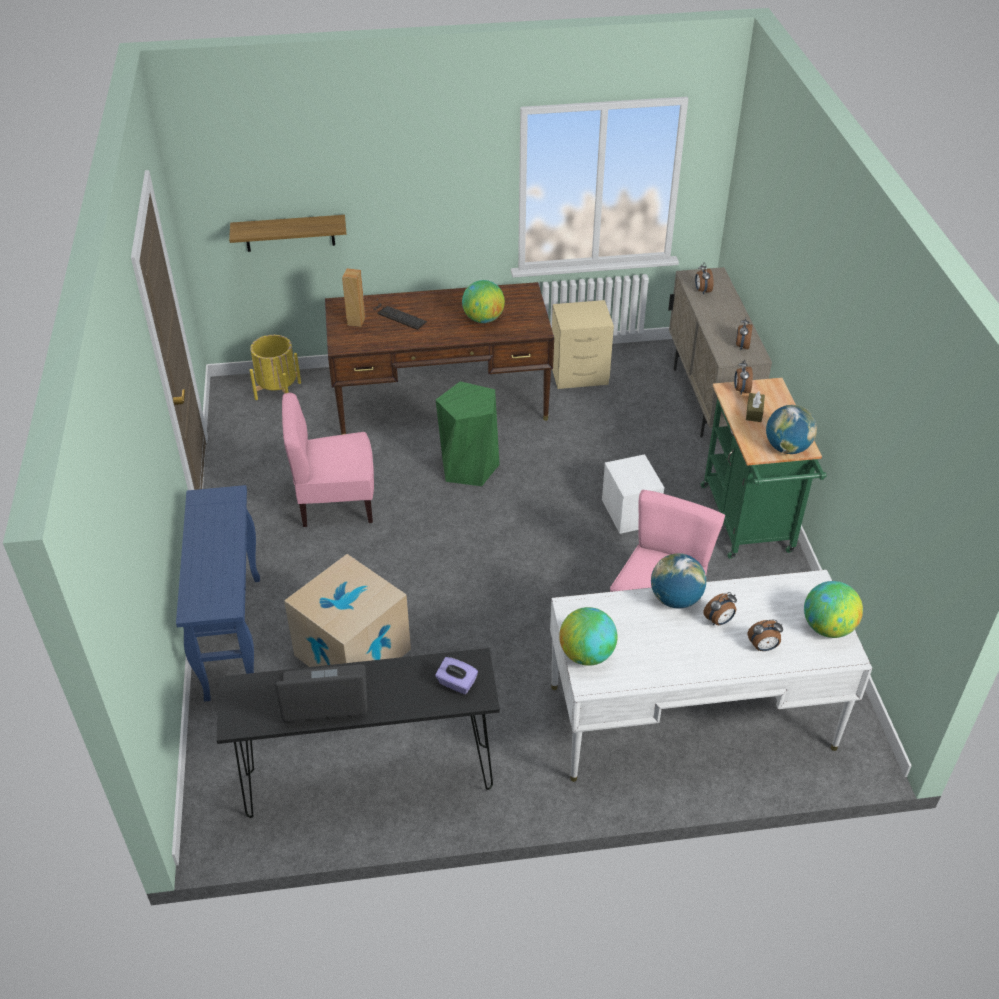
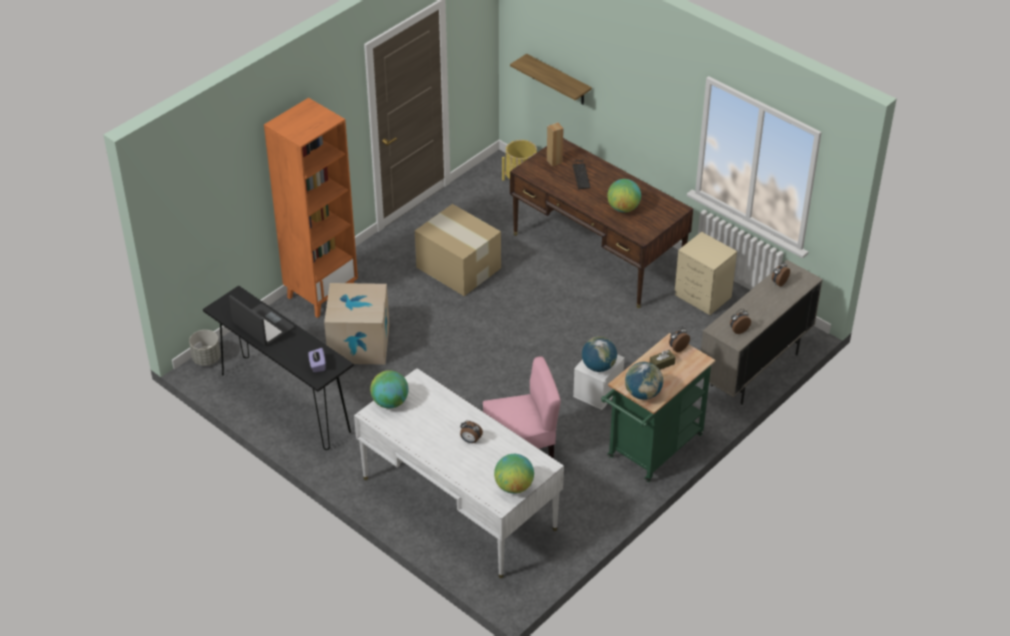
camera: 50 degrees right, 0 degrees up
blue console table [176,485,260,701] -> orange bookcase [264,98,358,318]
pink chair [282,393,374,527] -> cardboard box [415,204,501,296]
green stool [436,381,500,486] -> none
globe [651,553,707,609] -> globe moved to [582,336,617,372]
alarm clock [748,620,783,651] -> none
none -> grey planter [189,330,221,366]

